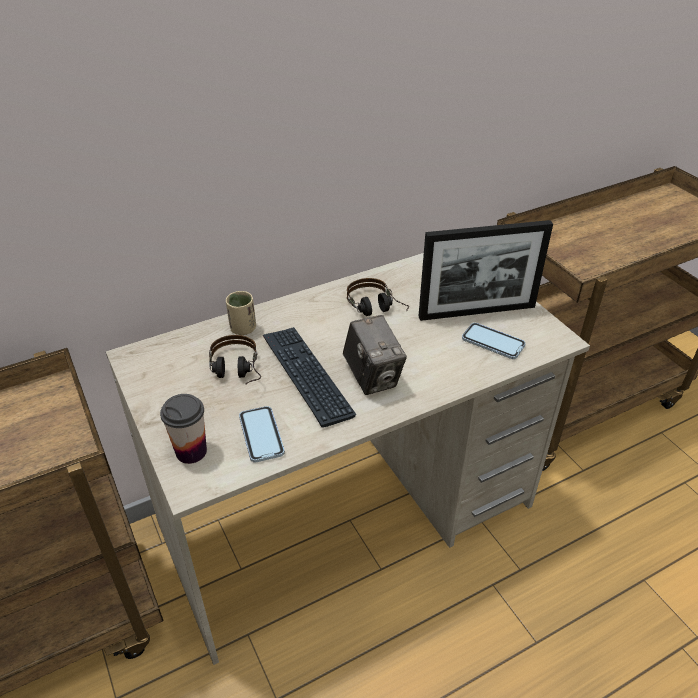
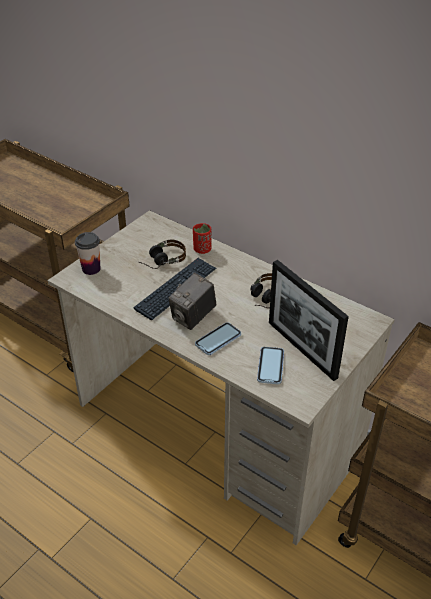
camera: 65 degrees right, 0 degrees up
beige cup [226,291,256,335] -> red cup [193,223,212,254]
phone [239,406,285,462] -> phone moved to [195,322,241,355]

